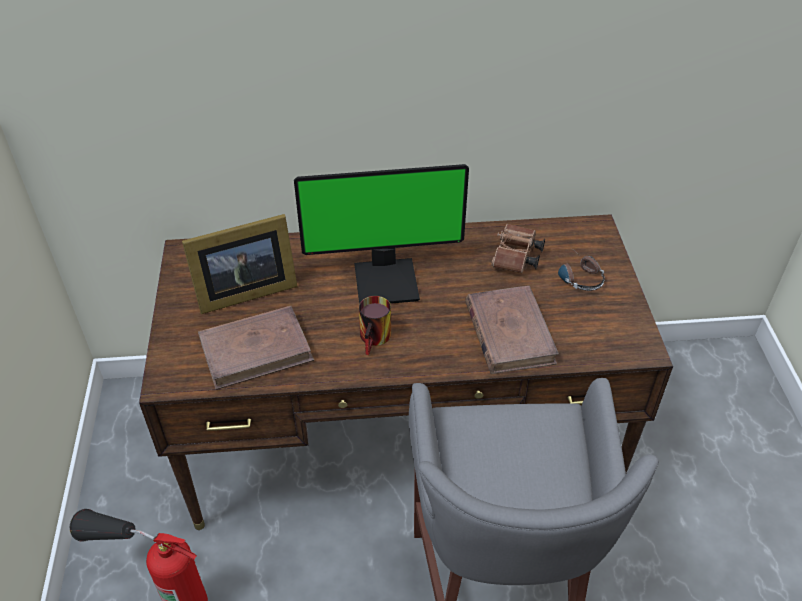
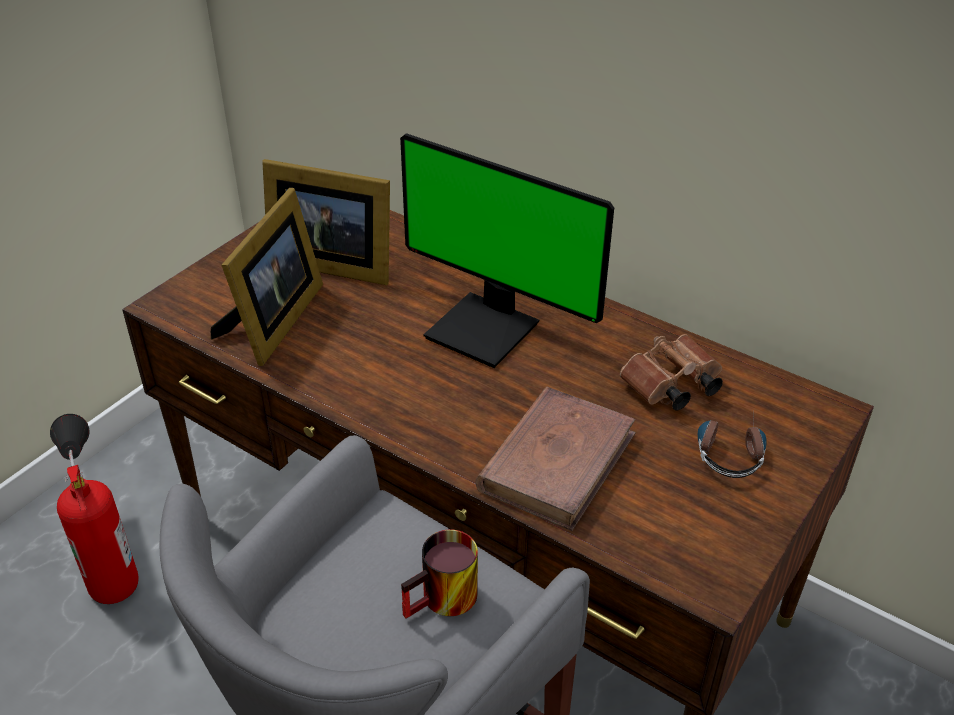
camera: 40 degrees right, 5 degrees down
brown book [198,306,314,390] -> picture frame [211,188,323,366]
mug [359,296,391,355] -> mug moved to [401,530,478,618]

